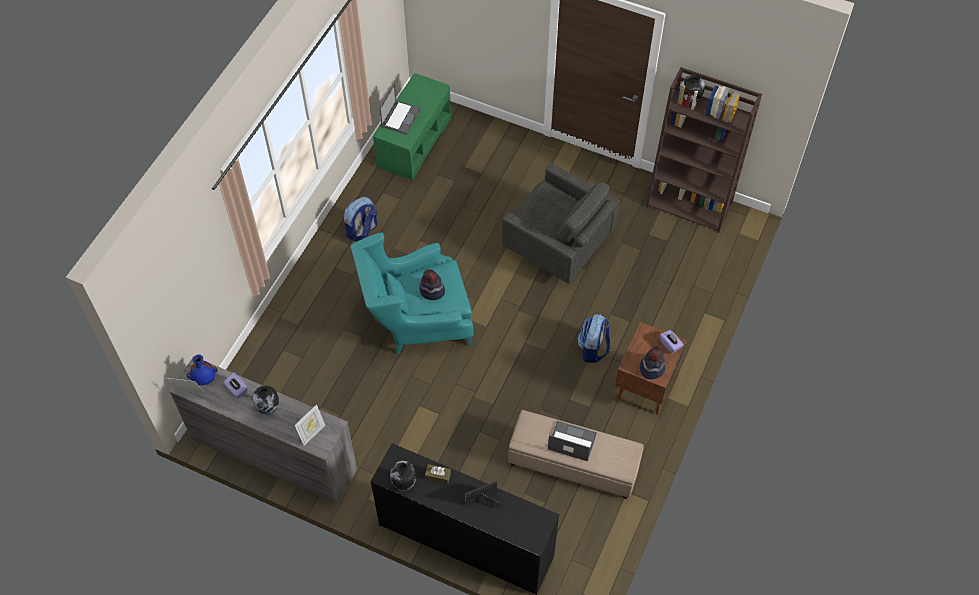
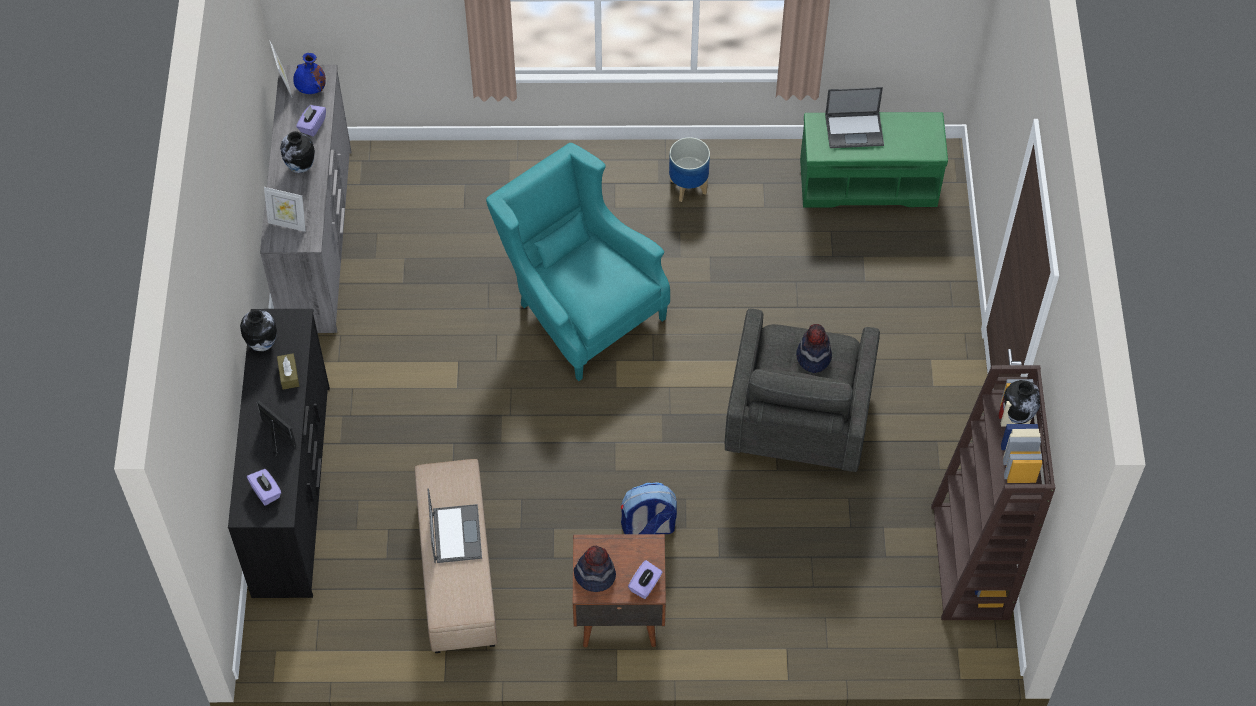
camera: 65 degrees right, 0 degrees up
backpack [344,197,377,242] -> planter [669,137,710,202]
hat [419,269,445,300] -> hat moved to [796,324,832,373]
none -> purple tissue box [247,469,281,506]

